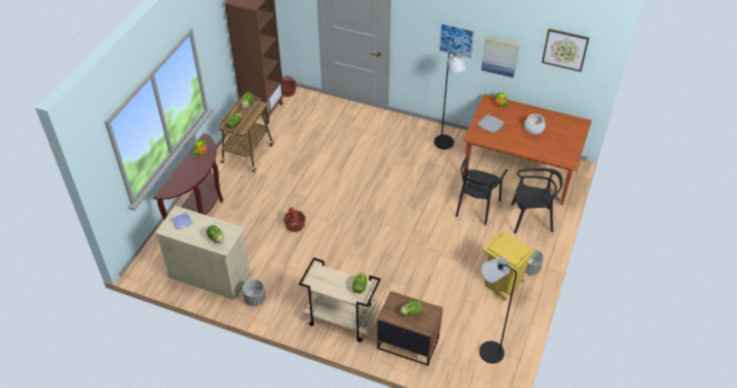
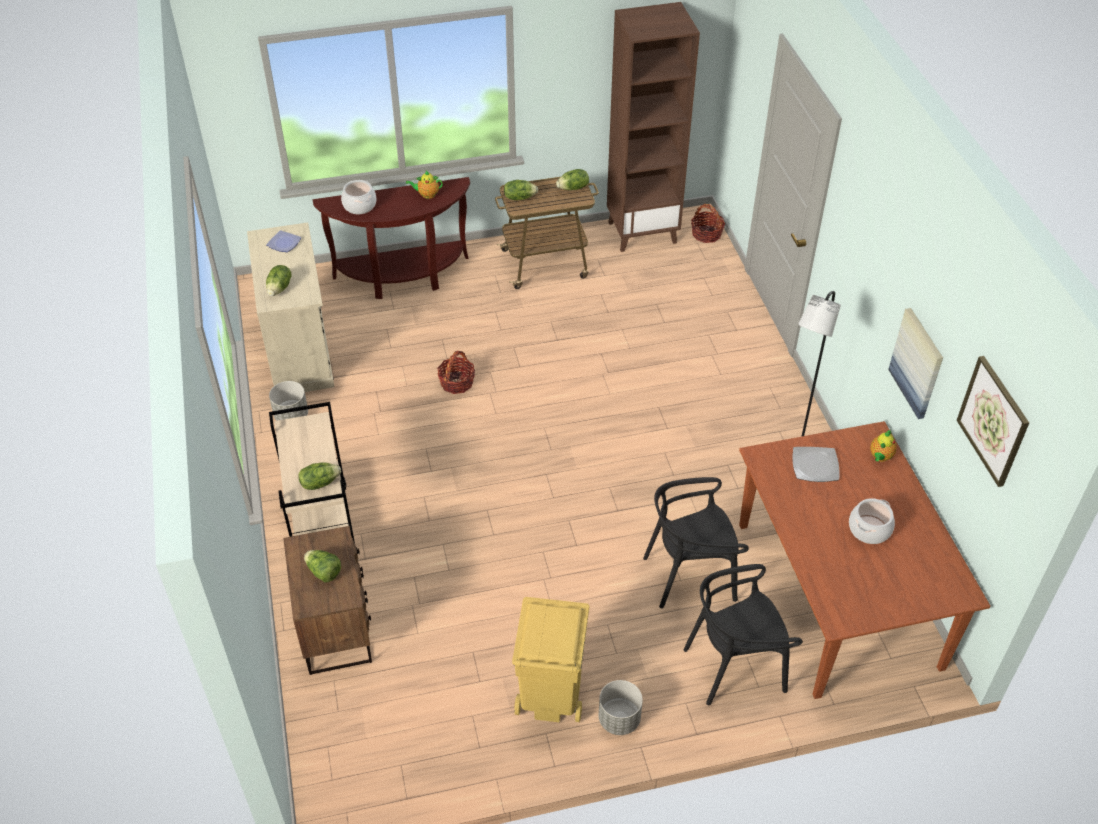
camera: 55 degrees right, 0 degrees up
picture [439,23,475,59] -> none
black floor lamp [479,257,517,364] -> none
black chair [511,168,563,234] -> black chair turned 105 degrees clockwise [683,564,803,705]
none -> cooking pot [341,180,376,214]

